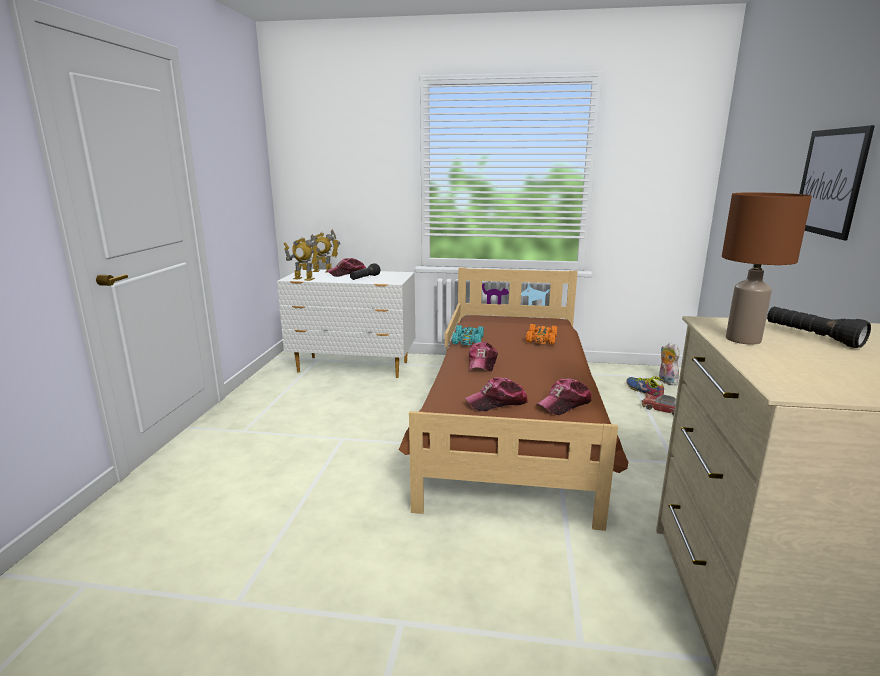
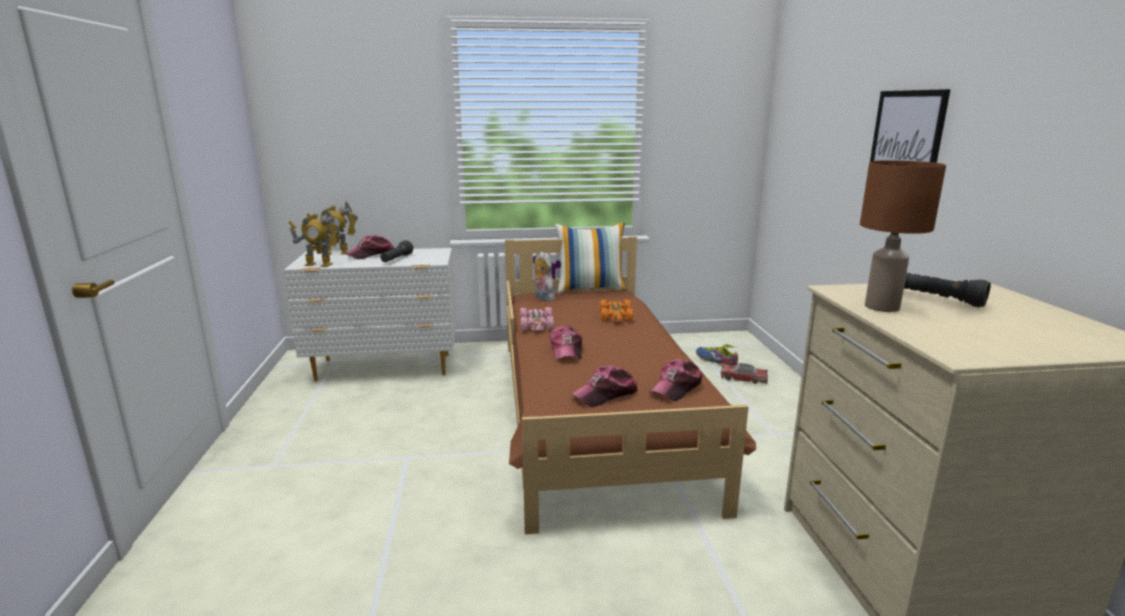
camera: 15 degrees left, 0 degrees up
turquoise toy car [452,325,484,345] -> pink toy car [520,307,554,331]
plush toy [659,342,679,385] -> plush toy moved to [534,252,557,301]
none -> pillow [555,222,627,293]

